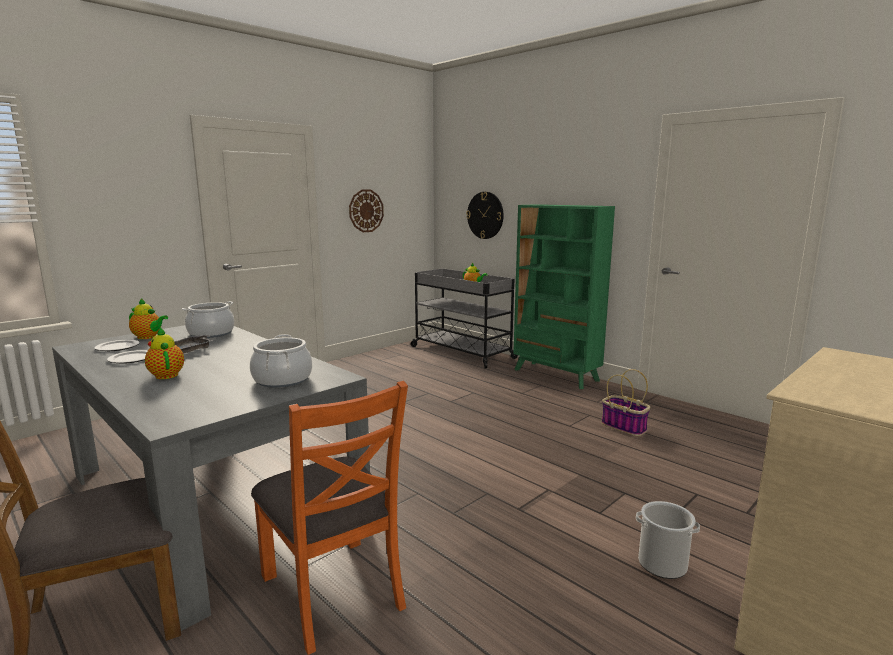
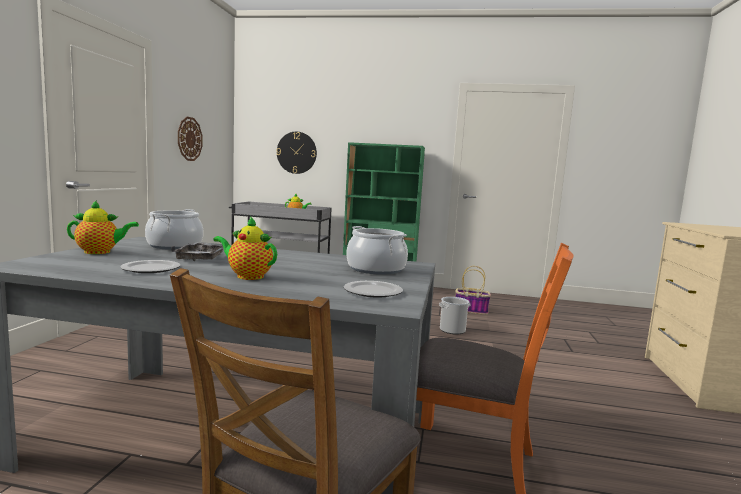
camera: 35 degrees left, 5 degrees down
plate [94,340,140,351] -> plate moved to [344,281,403,298]
bucket [636,501,700,579] -> bucket moved to [439,297,470,334]

